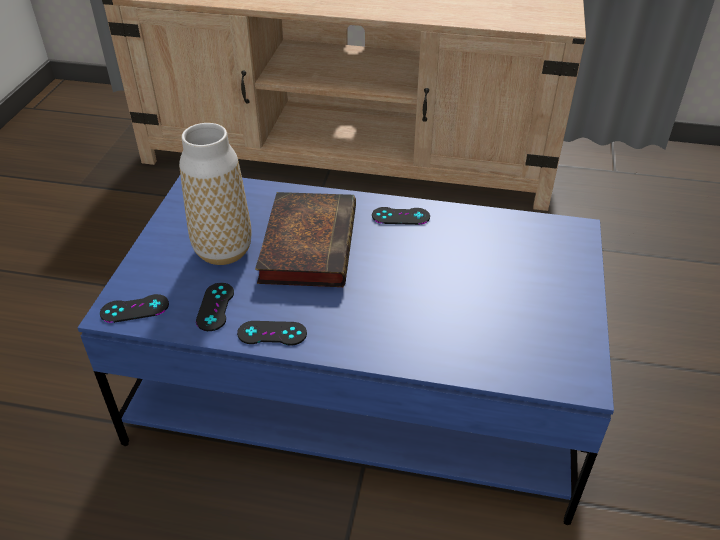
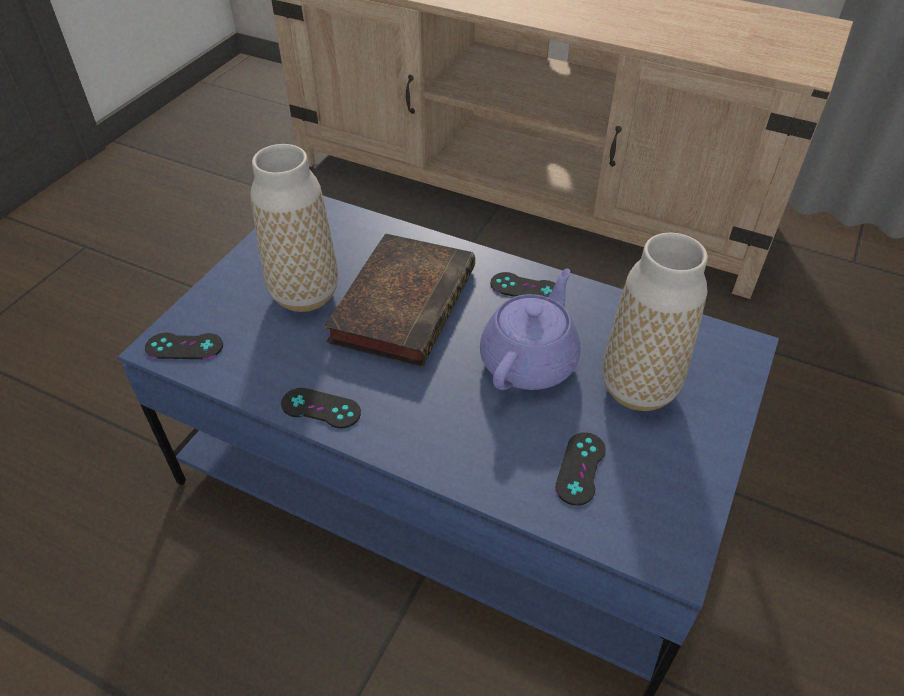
camera: 15 degrees right, 5 degrees up
black game controller [196,283,234,331] -> black game controller moved to [555,432,606,506]
none -> purple teapot [480,269,580,390]
none -> vase [603,233,708,411]

